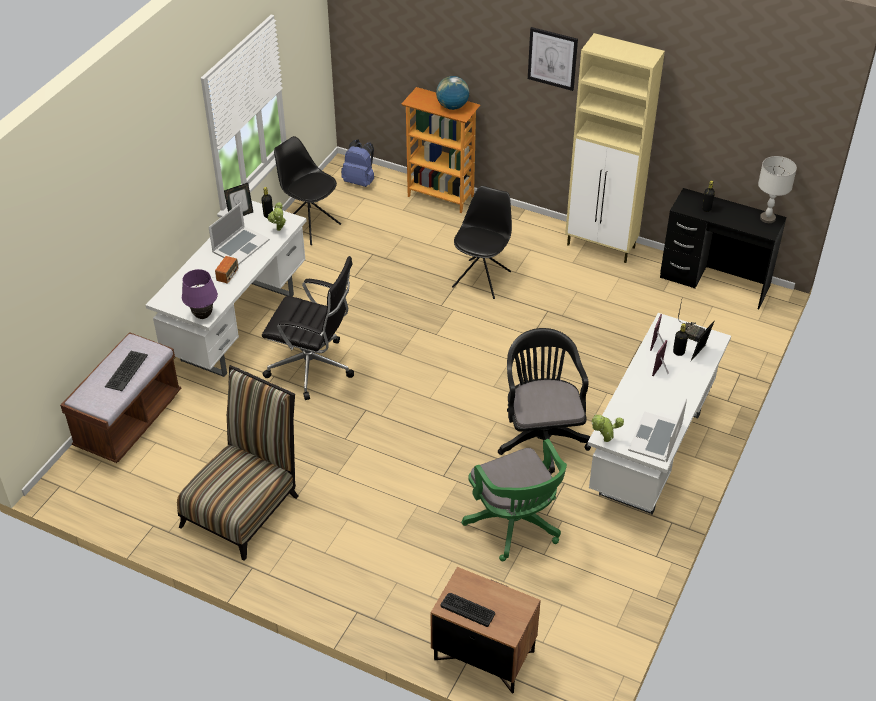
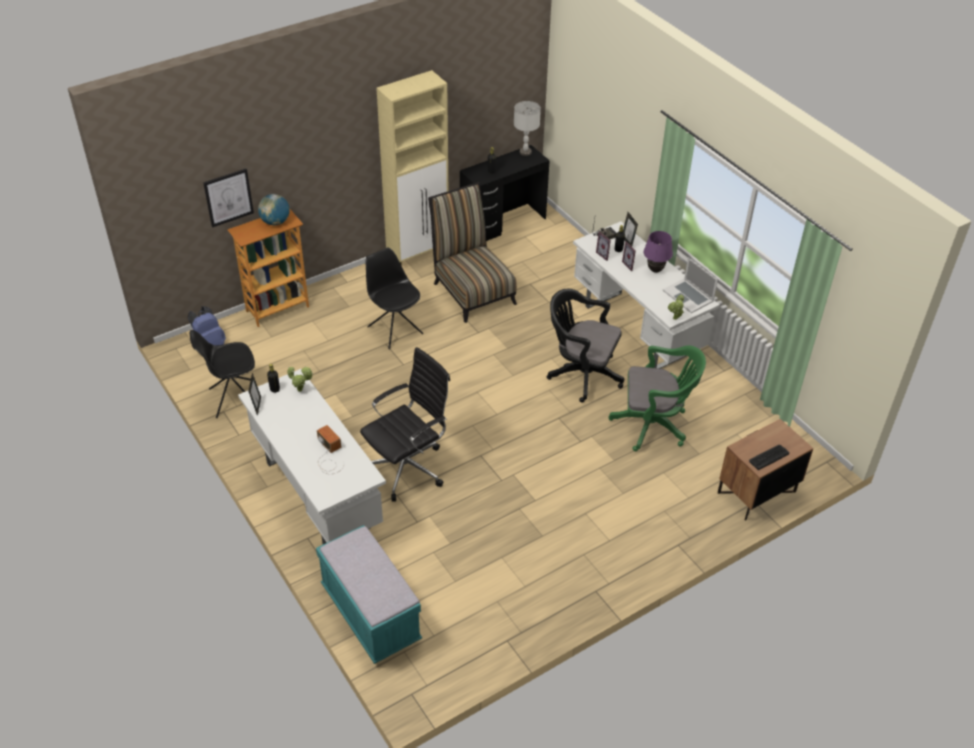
camera: 60 degrees left, 0 degrees up
brown bench [60,332,181,463] -> turquoise bench [316,525,422,664]
keyboard [105,351,148,391] -> none
chair [177,365,298,561] -> chair moved to [428,182,517,323]
purple table lamp [182,269,218,319] -> purple table lamp moved to [644,231,673,273]
laptop [209,202,270,265] -> none
picture [528,27,578,91] -> picture moved to [203,169,254,227]

